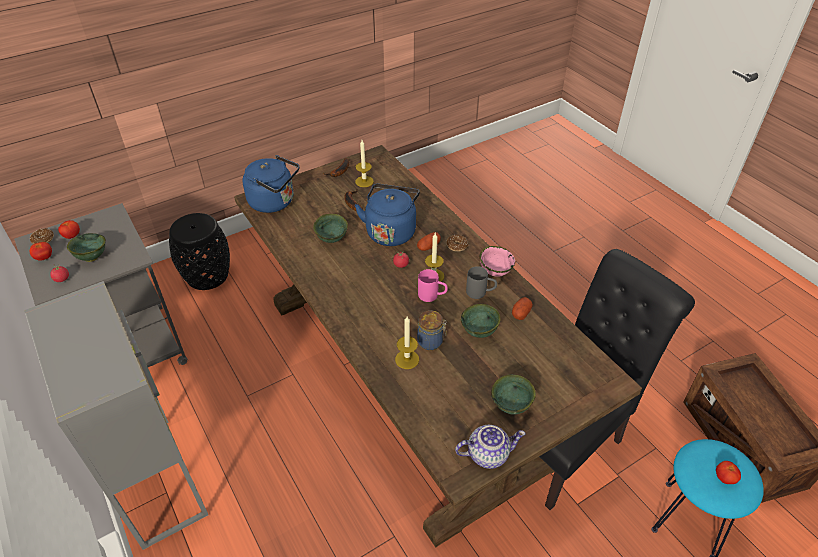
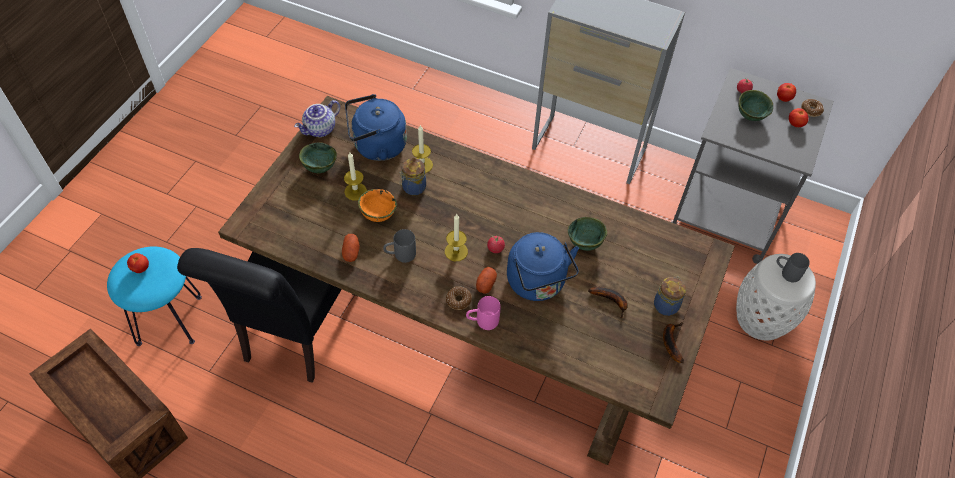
camera: 145 degrees right, 10 degrees up
black stool [169,213,230,290] -> white stool [736,254,816,340]
blue kettle [243,155,299,213] -> blue kettle moved to [345,94,407,161]
candle [355,140,374,187] -> candle moved to [344,152,367,200]
pink mug [418,269,448,302] -> pink mug moved to [466,296,500,330]
green bowl [461,304,501,338] -> orange bowl [358,189,397,222]
pink bowl [479,246,515,277] -> none
none -> jar [654,276,686,316]
none -> grey mug [777,253,810,282]

